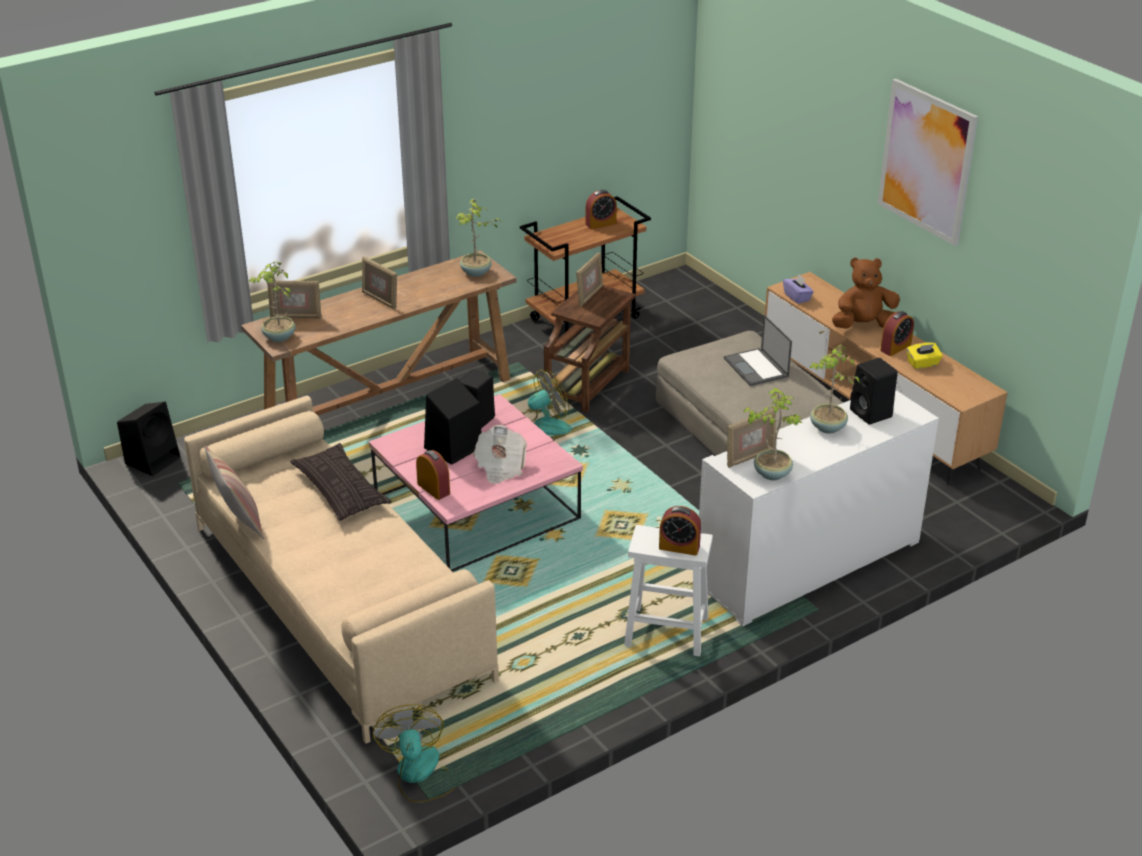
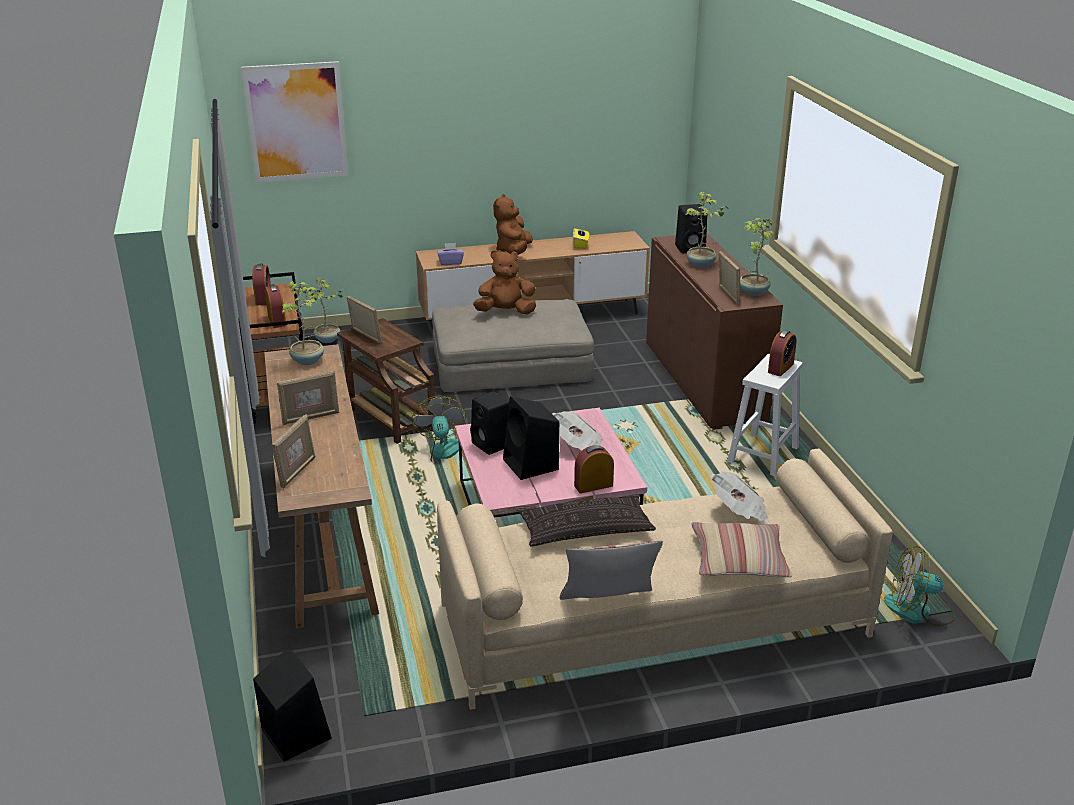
camera: 70 degrees left, 5 degrees down
potted plant [248,260,295,342] -> potted plant moved to [306,277,343,343]
white cabinet [699,390,939,626] -> brown cabinet [646,233,783,430]
laptop [724,315,792,386] -> brown plush toy [473,250,536,314]
picture [878,79,978,246] -> picture moved to [241,61,348,182]
alarm clock [880,311,914,356] -> alarm clock moved to [265,284,286,328]
none -> pillow [691,522,792,577]
none -> newspaper [710,472,769,523]

